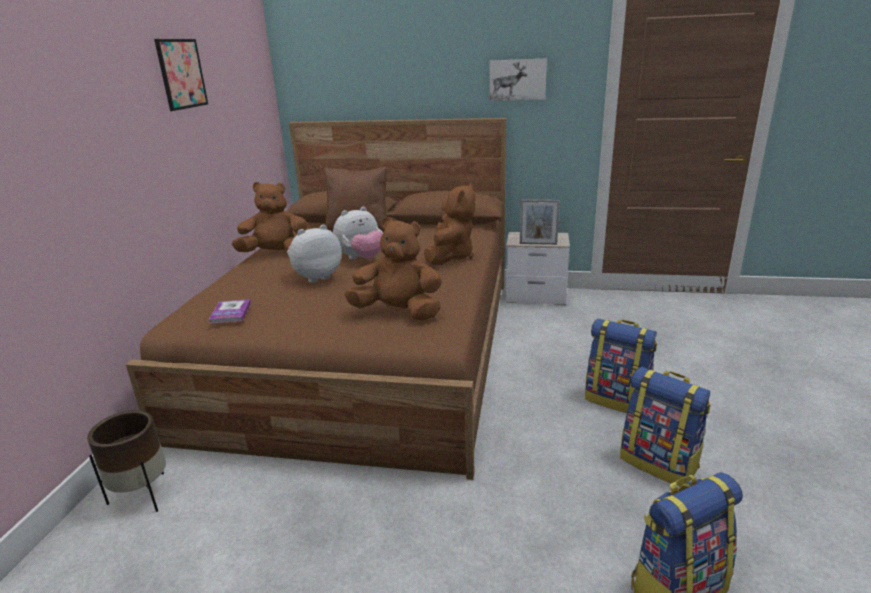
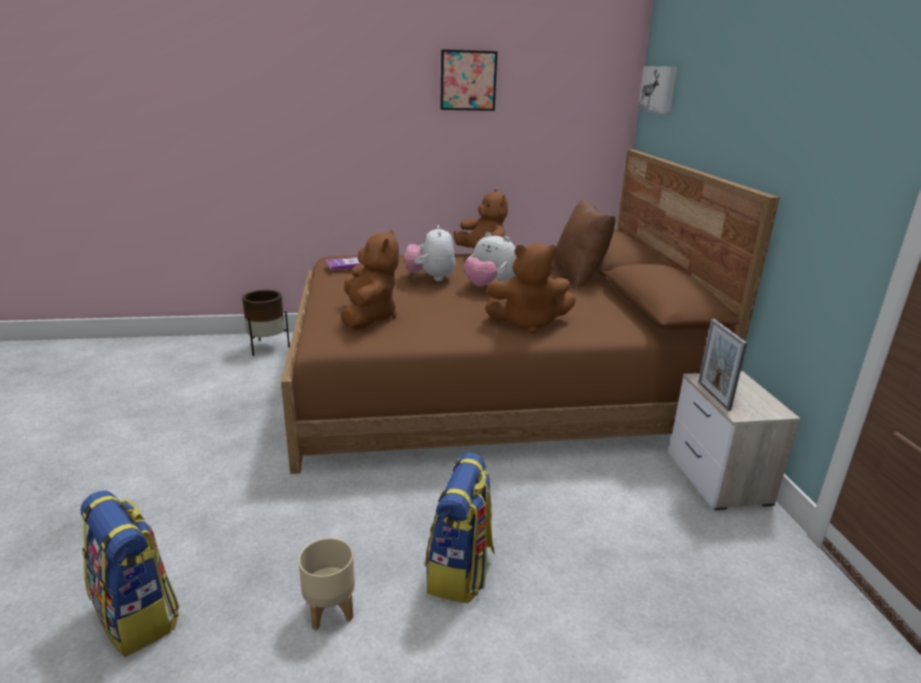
camera: 70 degrees right, 0 degrees up
plush toy [287,225,342,283] -> plush toy turned 135 degrees counterclockwise [405,225,456,281]
picture [489,58,547,101] -> picture moved to [638,66,677,114]
backpack [620,367,711,486] -> beige planter [298,538,355,630]

